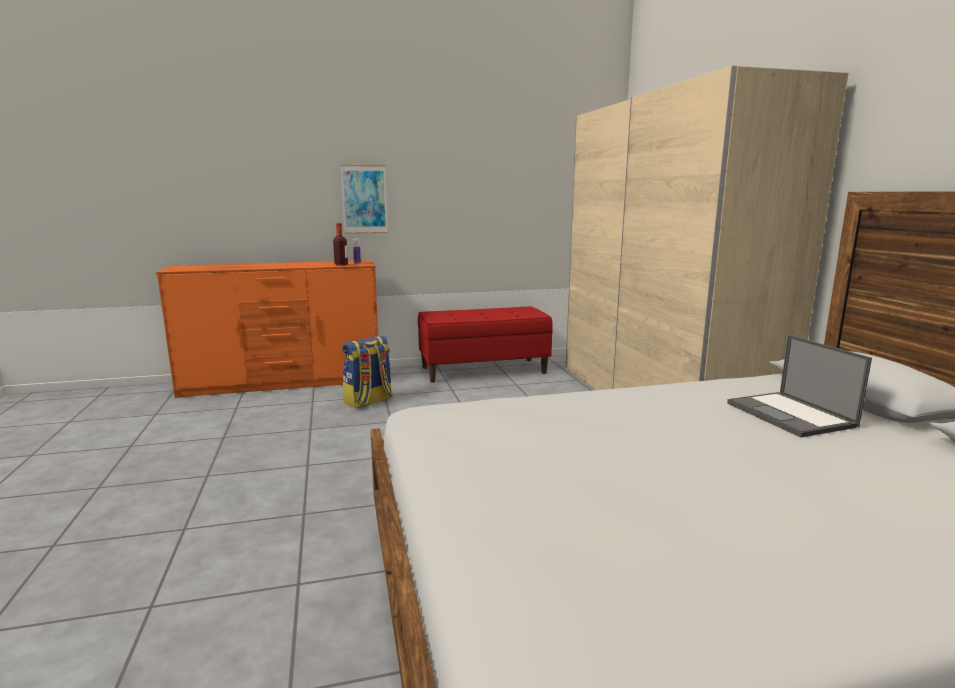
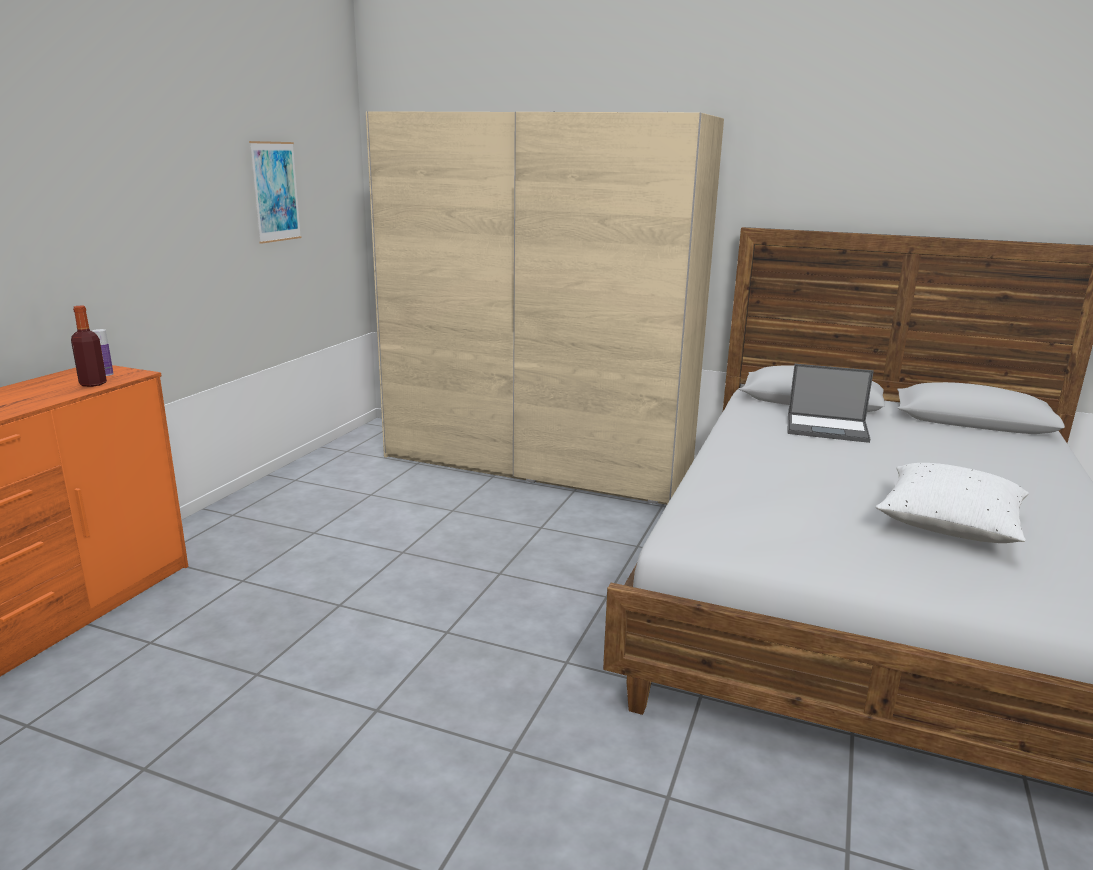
camera: 55 degrees left, 5 degrees up
picture [340,165,388,234] -> picture moved to [249,141,302,244]
backpack [342,336,392,408] -> none
red bench [418,306,553,383] -> none
none -> white pillow [876,463,1029,543]

